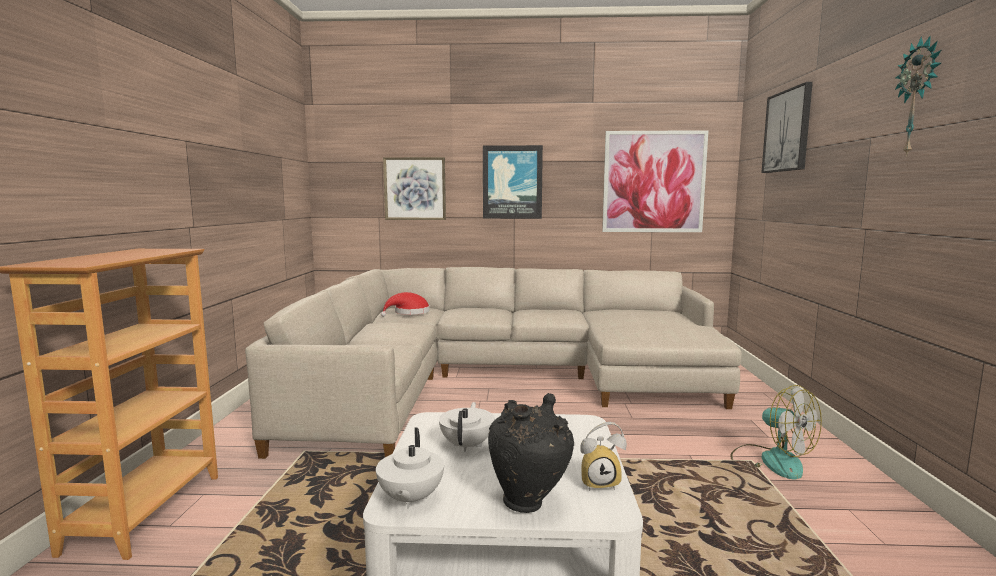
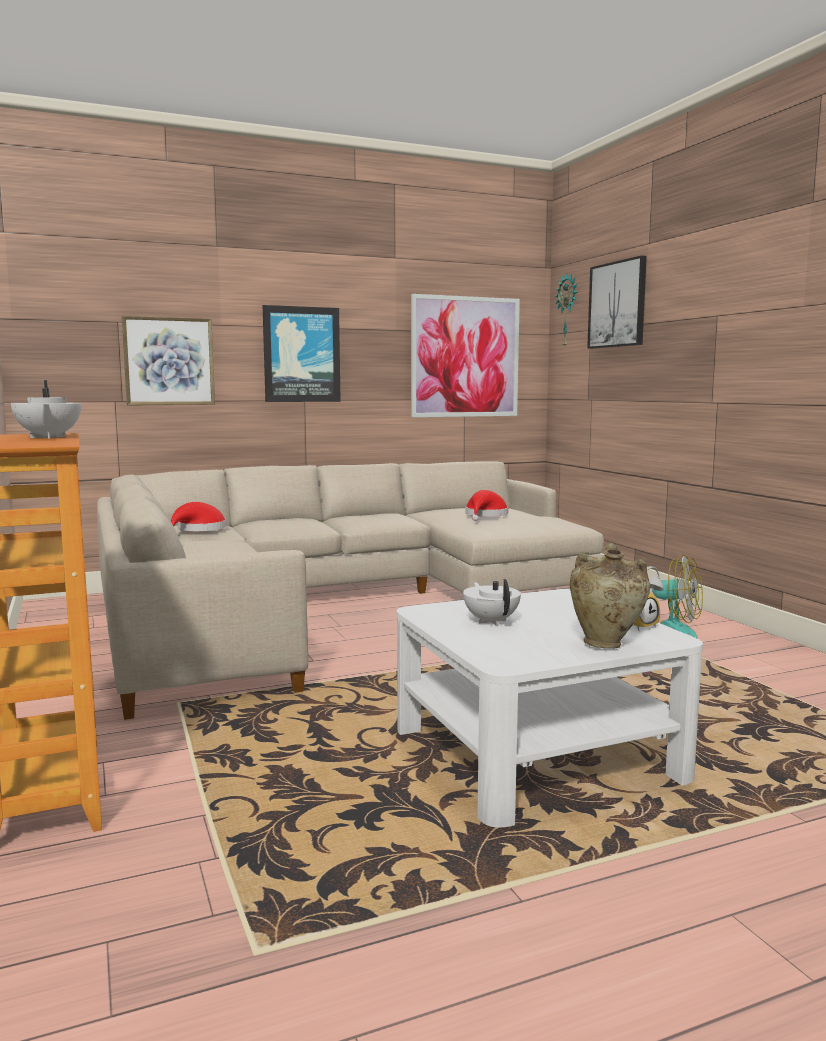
camera: 25 degrees left, 0 degrees up
white teapot [376,428,444,509] -> white teapot moved to [11,380,81,439]
black vase [488,393,574,513] -> beige vase [570,543,650,649]
wall clock [895,35,941,157] -> wall clock moved to [555,273,577,349]
none -> red hat [465,490,508,521]

